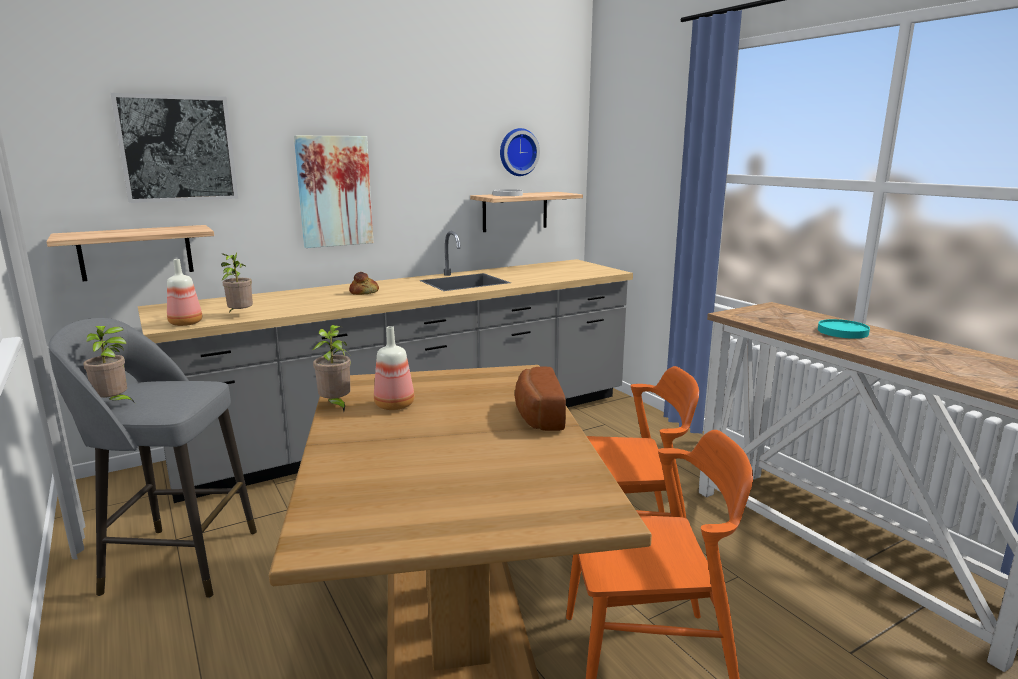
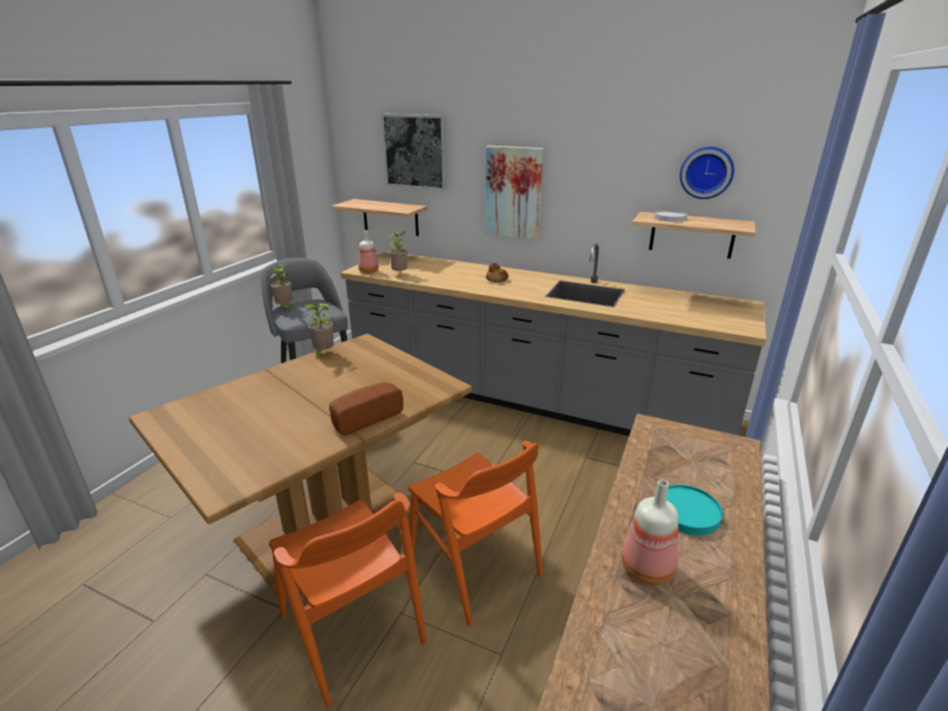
camera: 55 degrees right, 10 degrees up
bottle [374,326,414,410] -> bottle moved to [621,480,679,585]

